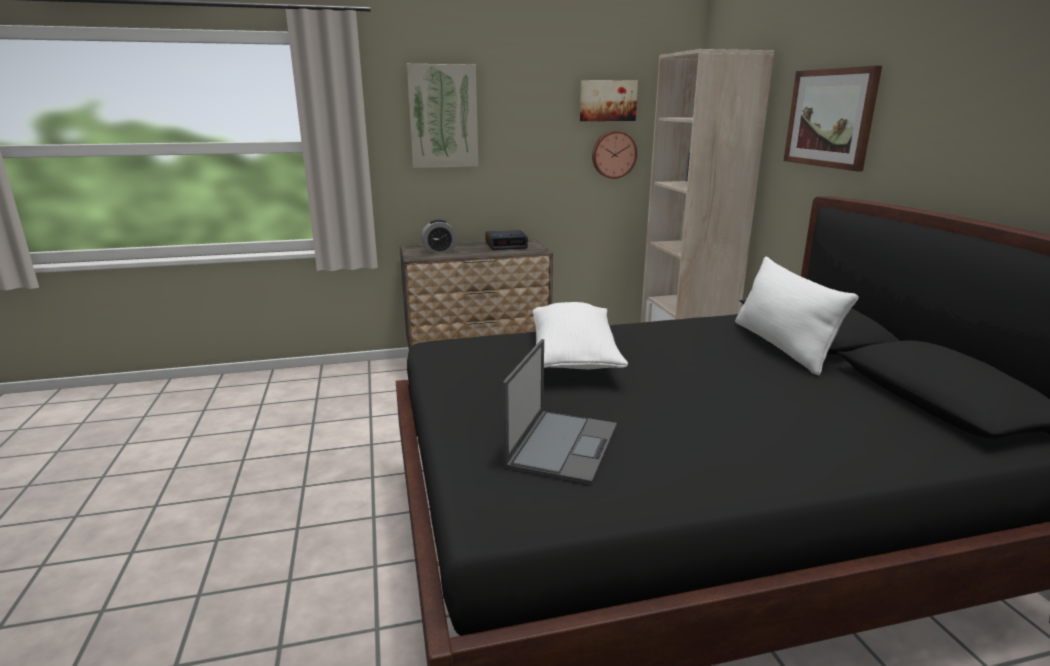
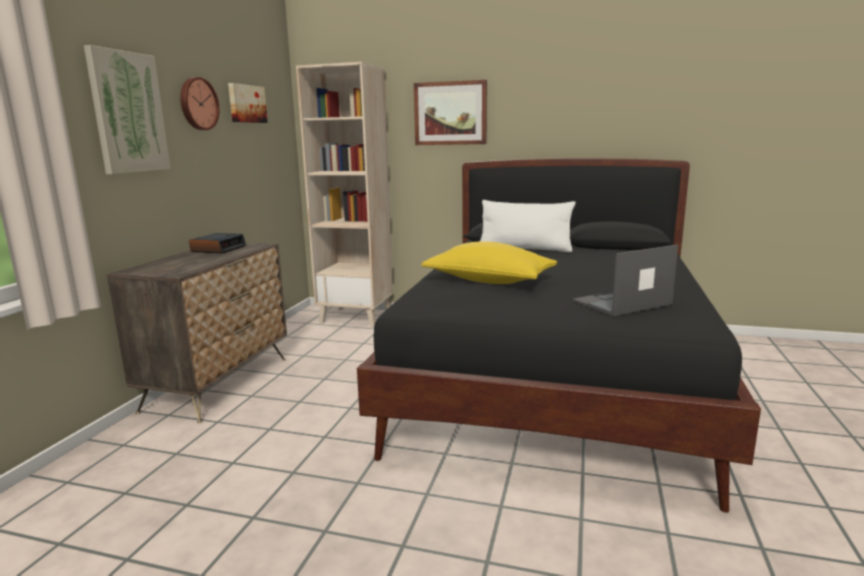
camera: 60 degrees left, 5 degrees down
alarm clock [421,219,457,253] -> none
laptop [503,339,617,484] -> laptop turned 75 degrees counterclockwise [573,245,678,317]
white pillow [533,302,628,369] -> yellow pillow [421,241,557,284]
wall clock [592,131,637,179] -> wall clock moved to [180,77,220,130]

